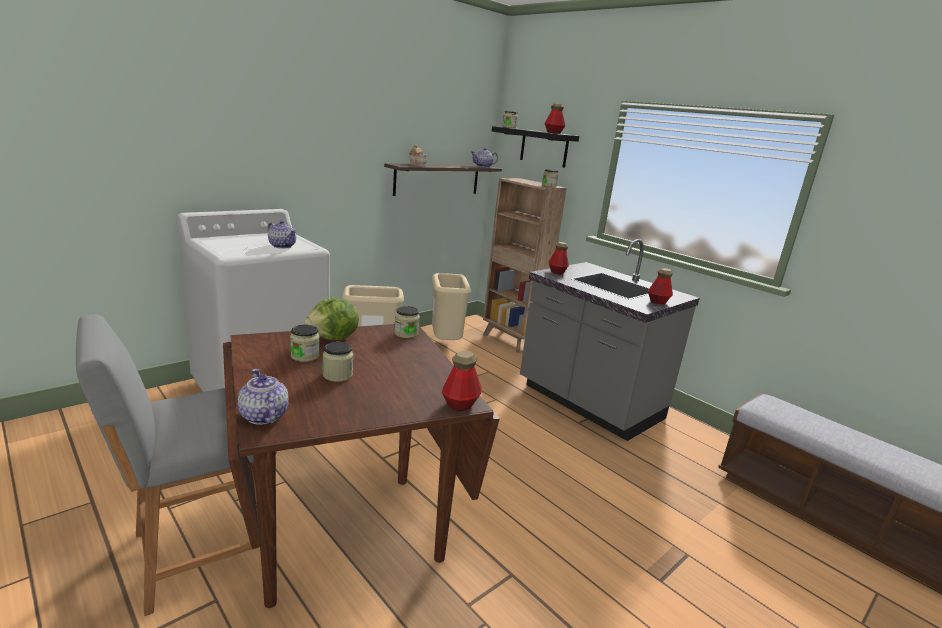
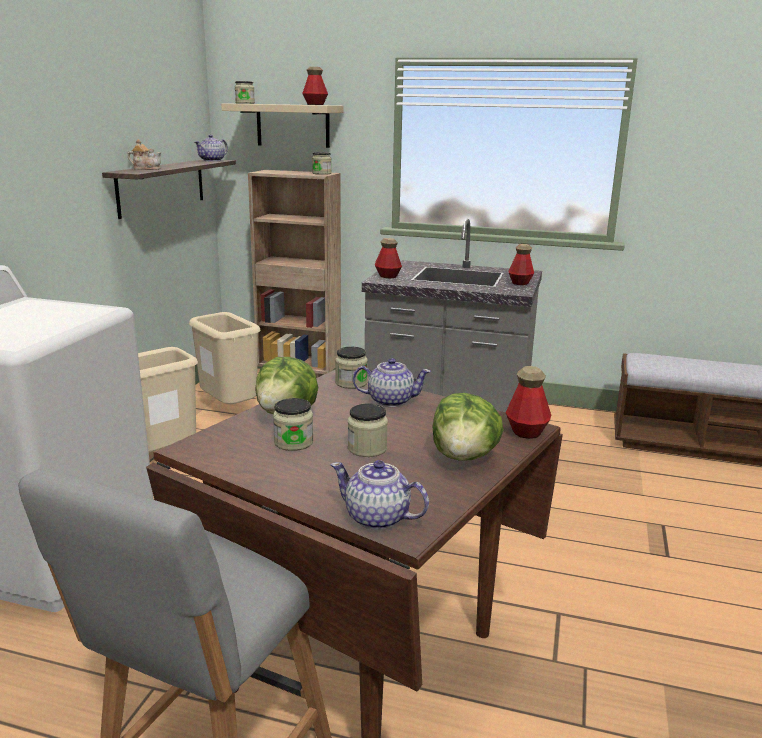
camera: 30 degrees left, 0 degrees up
teapot [268,220,297,249] -> teapot moved to [353,358,431,407]
black shelf [492,126,579,168] -> beige shelf [221,103,344,148]
none -> lettuce [433,393,504,461]

